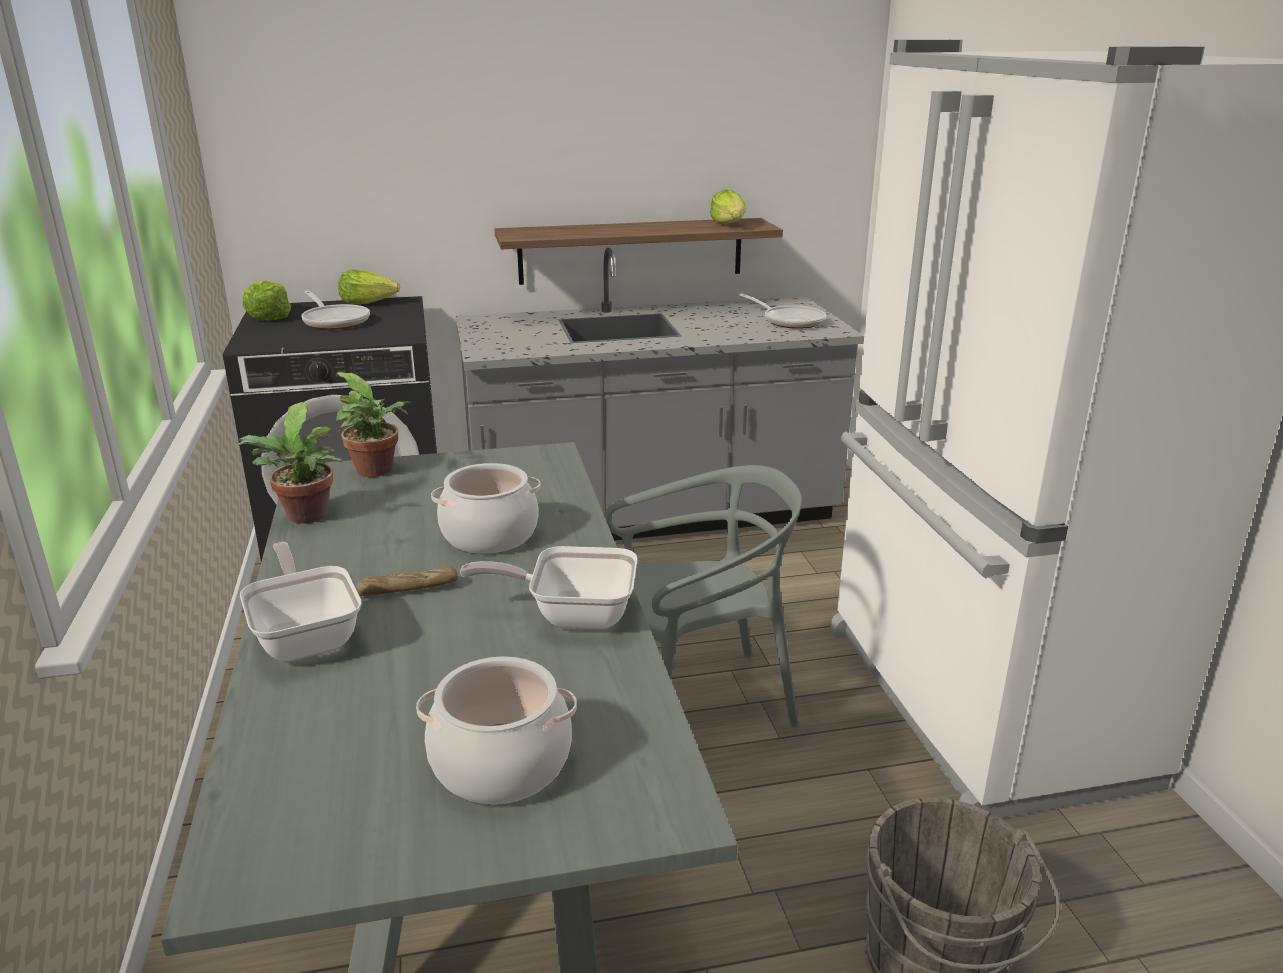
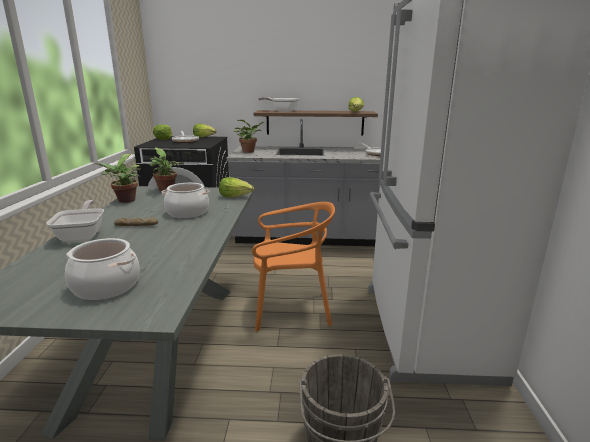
camera: 15 degrees right, 5 degrees down
frying pan [460,546,638,629] -> frying pan moved to [258,97,299,112]
grey chair [604,465,802,727] -> orange chair [252,202,335,332]
none -> lettuce [219,177,254,197]
none -> potted plant [234,120,266,153]

